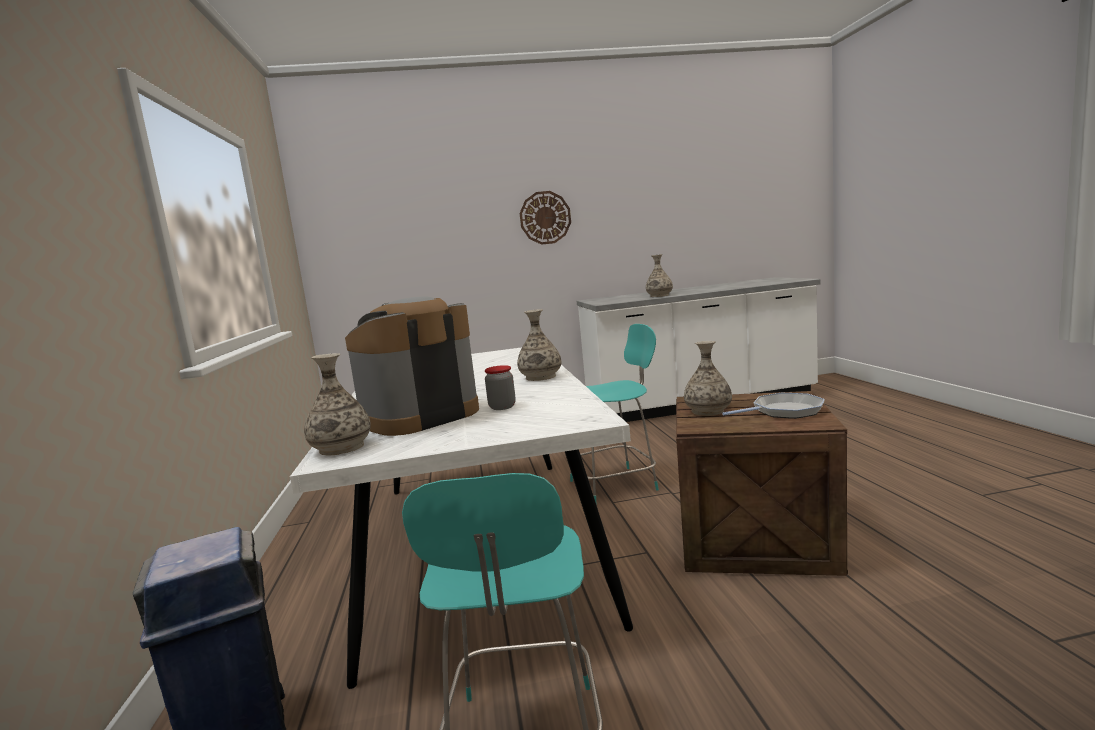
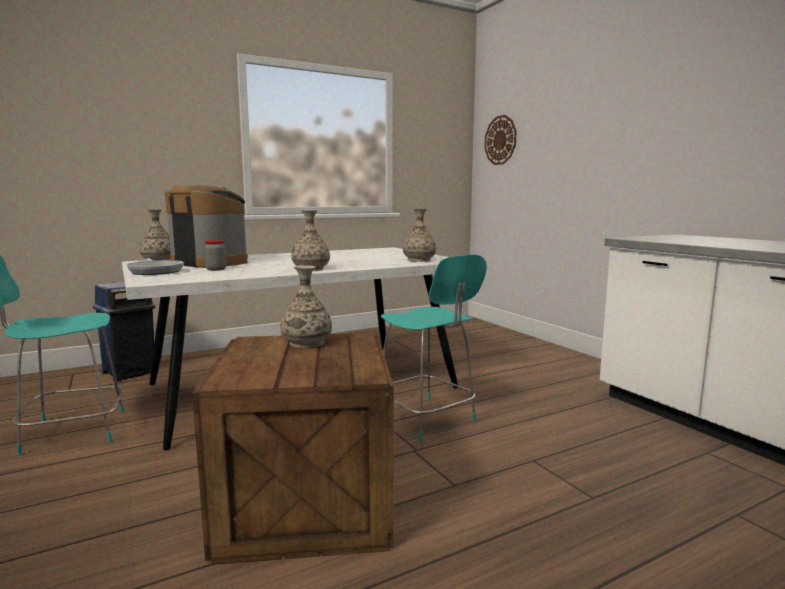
camera: 70 degrees right, 0 degrees up
wall clock [520,191,571,245] -> wall clock moved to [484,115,517,165]
vase [646,254,673,297] -> vase moved to [403,209,436,262]
frying pan [722,393,825,419] -> frying pan moved to [126,258,184,275]

